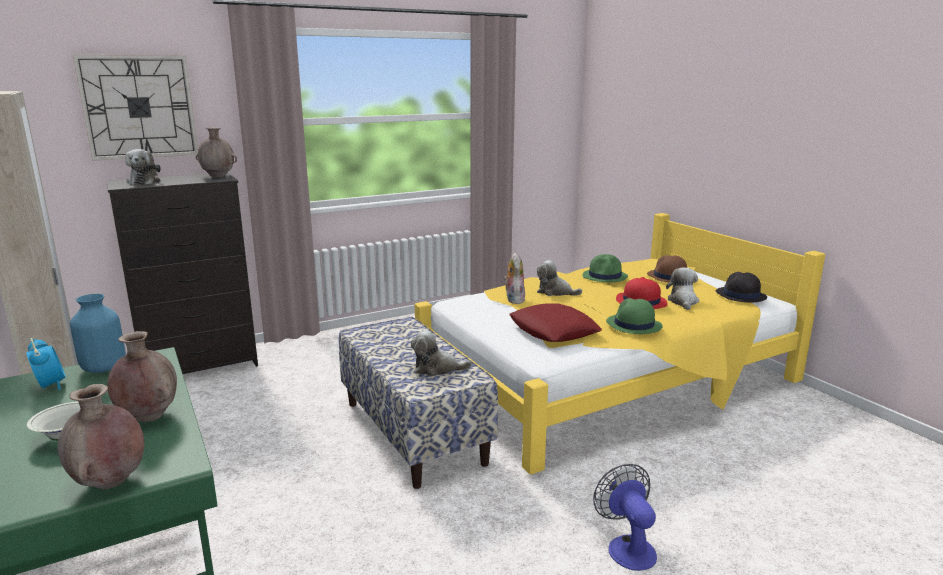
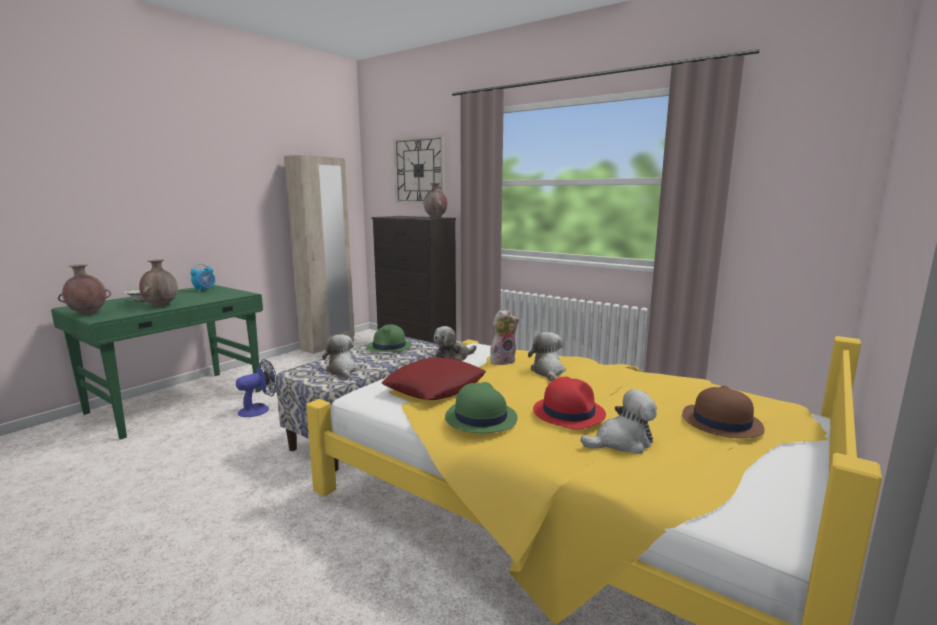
camera: 65 degrees right, 5 degrees down
blue vase [70,294,126,373] -> none
plush toy [125,149,161,185] -> plush toy moved to [434,326,477,361]
green hat [582,254,628,282] -> green hat moved to [366,324,412,352]
fan [593,464,657,571] -> fan moved to [236,359,276,417]
black hat [715,272,767,302] -> none

